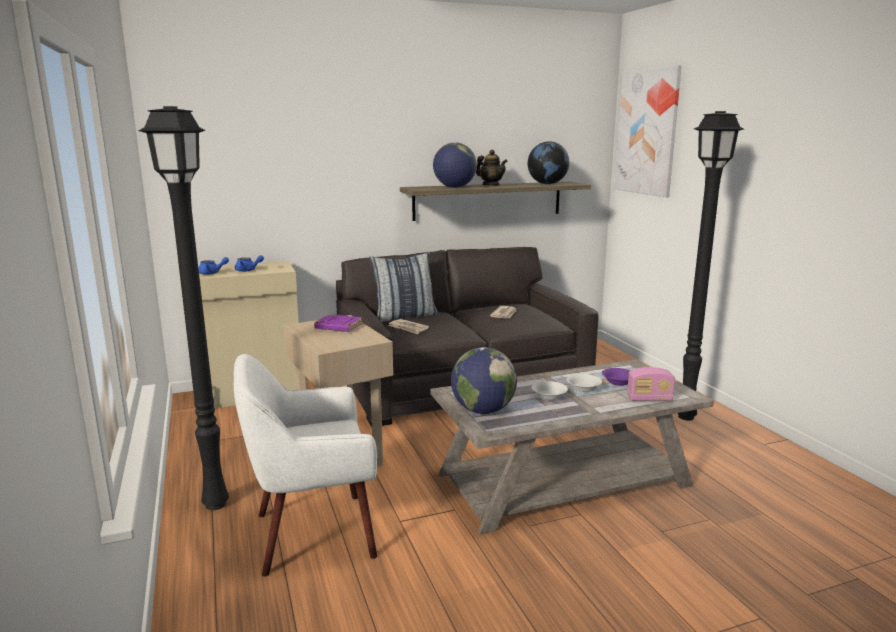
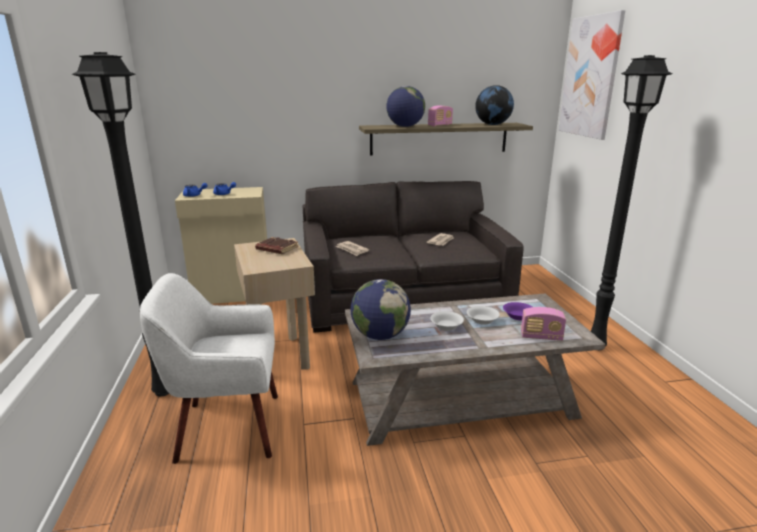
camera: 10 degrees right, 5 degrees up
purple book [314,314,362,332] -> brown book [255,237,298,254]
pillow [369,252,438,322] -> none
teapot [476,149,507,186] -> radio [428,105,453,126]

